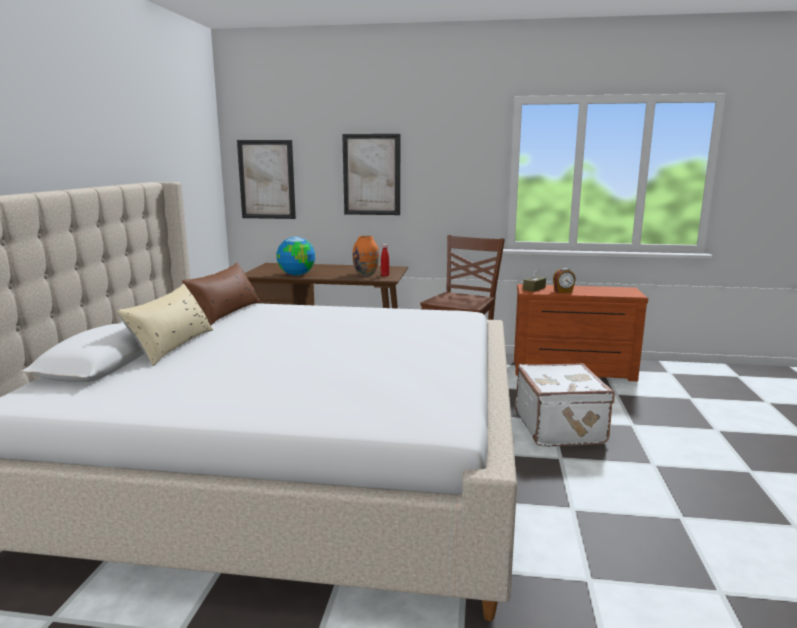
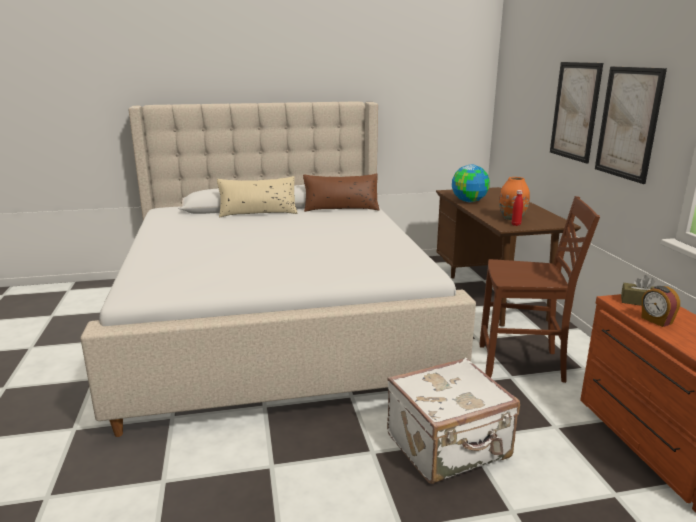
camera: 70 degrees right, 5 degrees up
picture [237,140,296,219] -> picture moved to [595,66,667,184]

